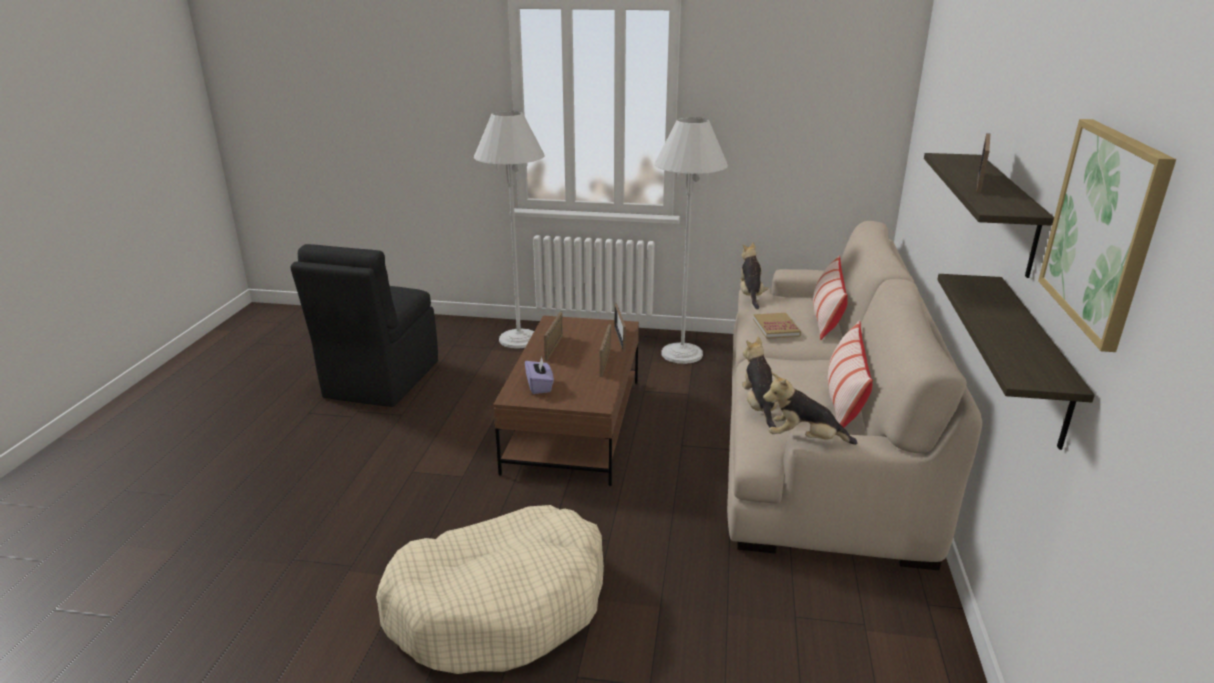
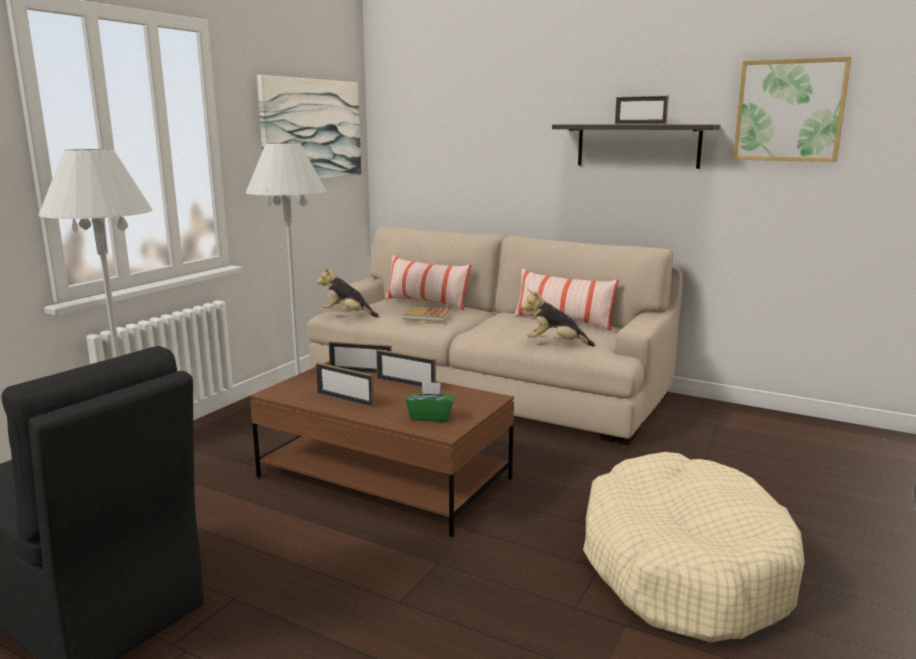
camera: 70 degrees left, 10 degrees down
purple tissue box [525,357,554,394] -> green tissue box [406,382,455,422]
plush toy [763,372,857,445] -> none
shelf [937,274,1095,450] -> none
none -> picture [257,75,361,179]

